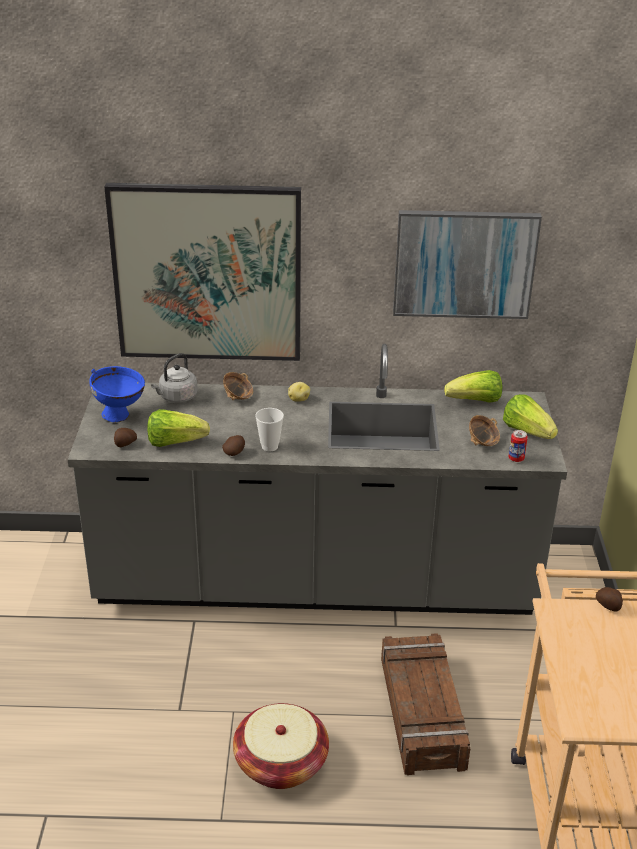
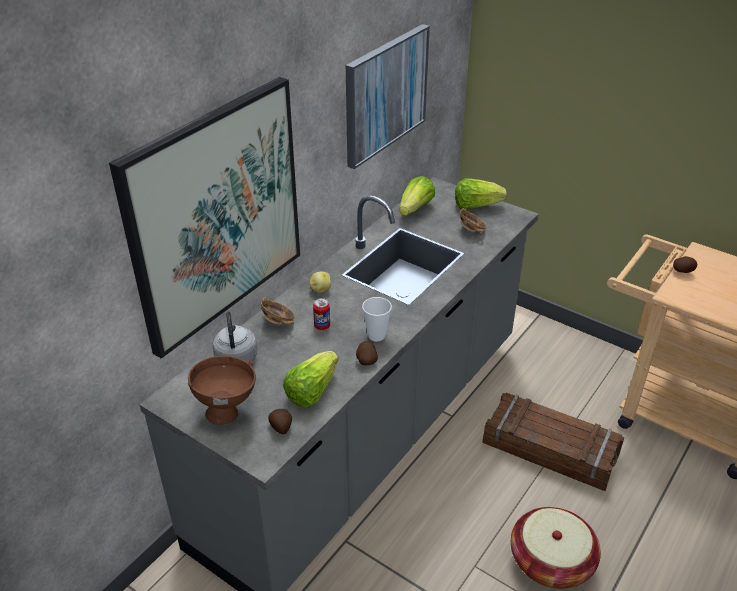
camera: 55 degrees left, 5 degrees up
blue bowl [89,366,145,422] -> brown bowl [188,356,256,425]
can [508,430,528,462] -> can moved to [313,298,330,330]

